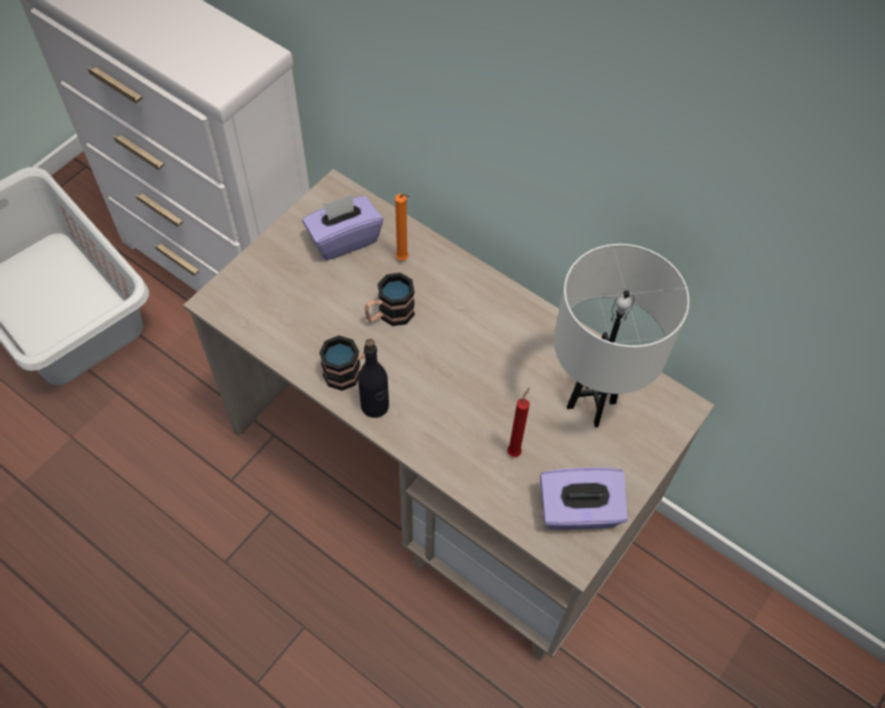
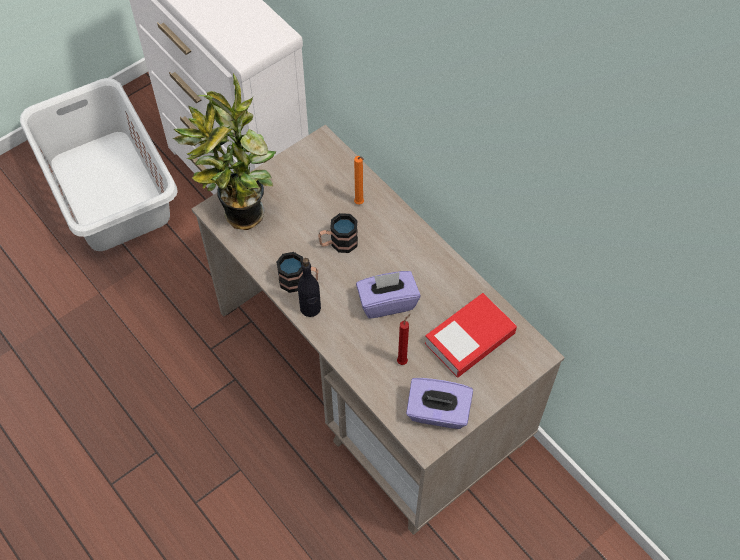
camera: 15 degrees right, 0 degrees up
purple tissue box [302,194,383,260] -> purple tissue box moved to [356,271,420,319]
white table lamp [554,244,689,427] -> book [425,293,517,378]
none -> potted plant [173,73,276,230]

